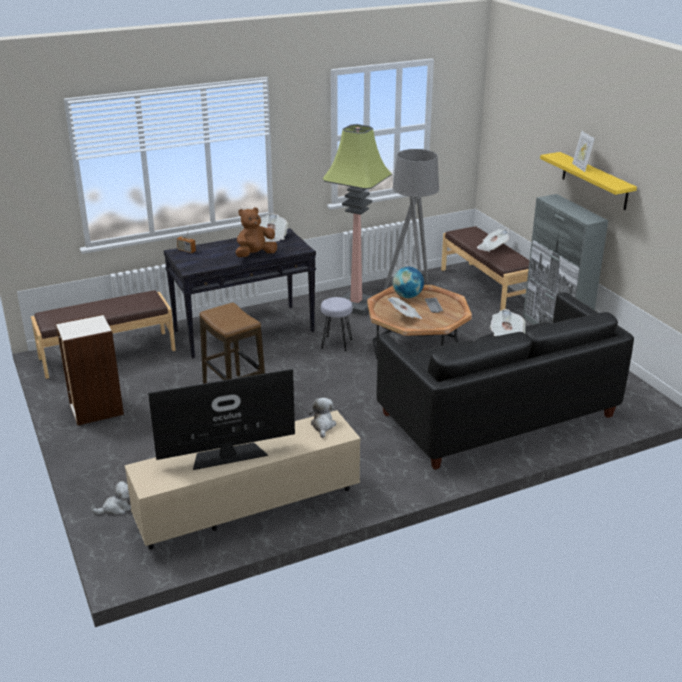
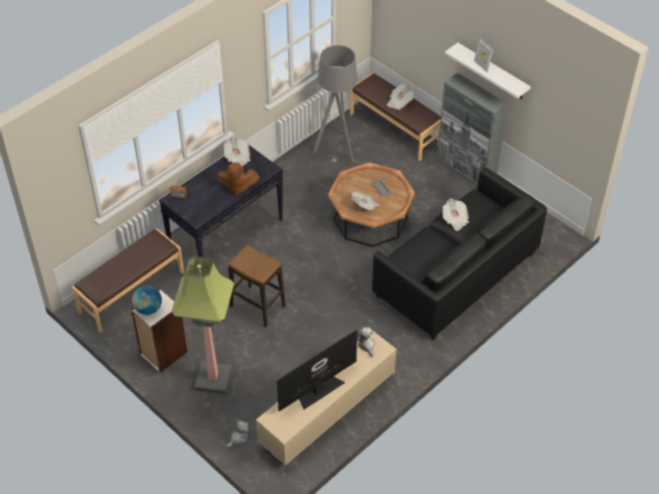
camera: 20 degrees left, 20 degrees up
brown plush toy [236,207,277,257] -> brown plush toy turned 120 degrees counterclockwise [217,163,259,196]
grey stool [321,297,353,351] -> none
floor lamp [323,124,392,316] -> floor lamp moved to [171,256,234,394]
globe [393,267,424,298] -> globe moved to [132,286,162,315]
yellow shelf [540,152,637,210] -> white shelf [445,43,531,99]

